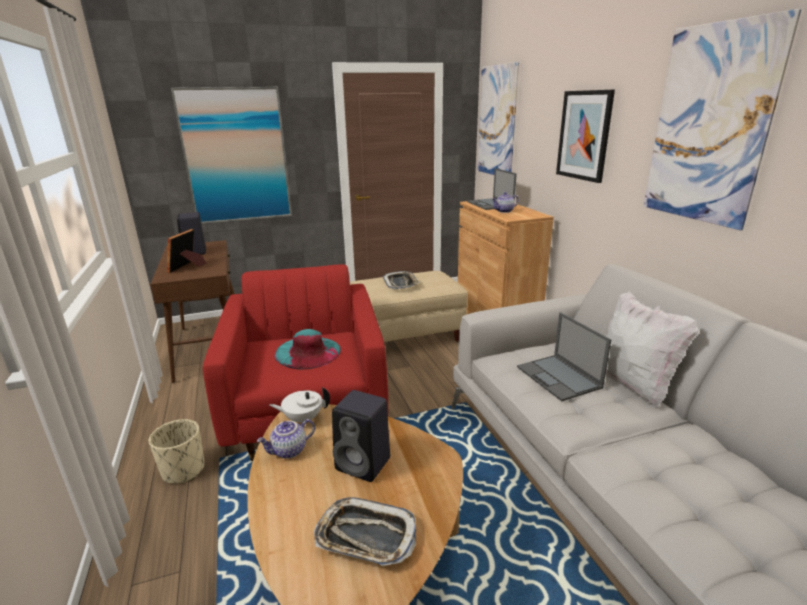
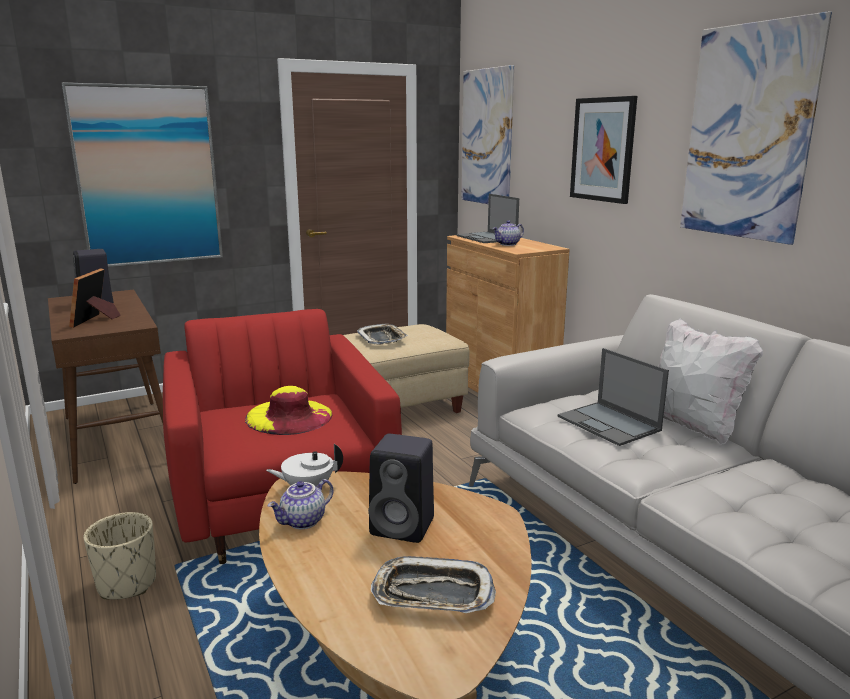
camera: 10 degrees left, 5 degrees down
turquoise hat [274,329,341,370] -> yellow hat [245,386,333,435]

